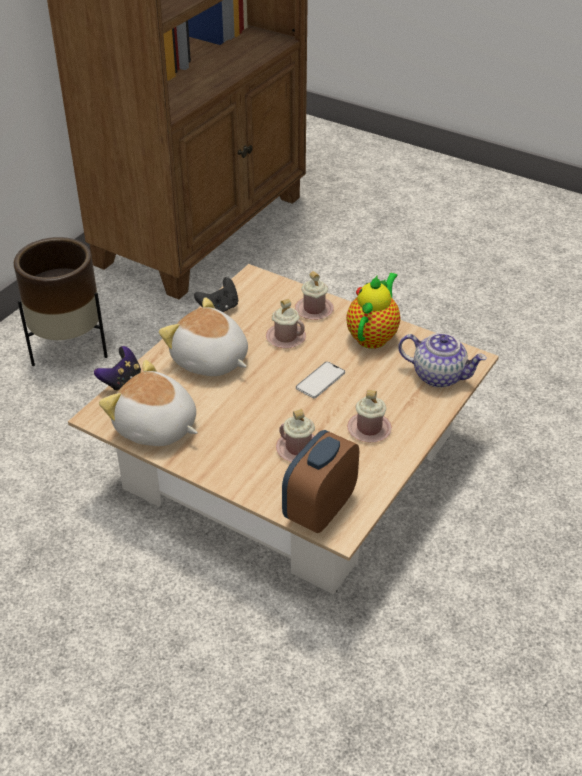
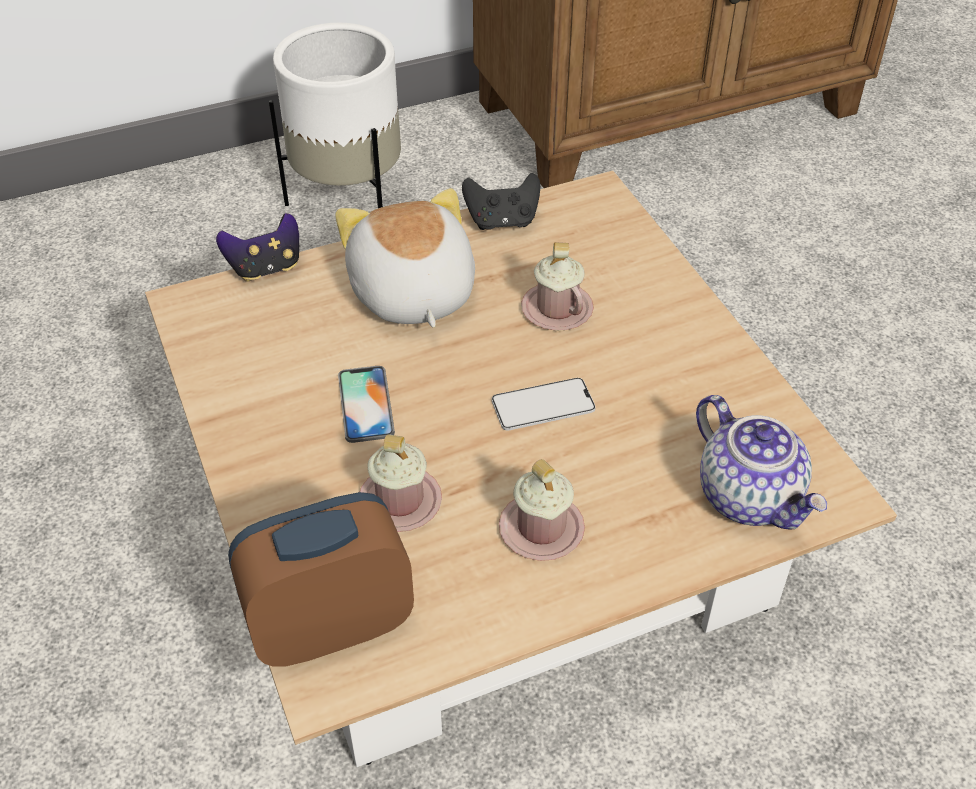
camera: 35 degrees right, 5 degrees up
brown planter [14,237,108,366] -> white planter [269,23,401,208]
plush toy [99,360,198,446] -> none
pink mug [295,271,334,320] -> none
teapot [346,273,400,349] -> none
none -> phone [338,366,395,443]

